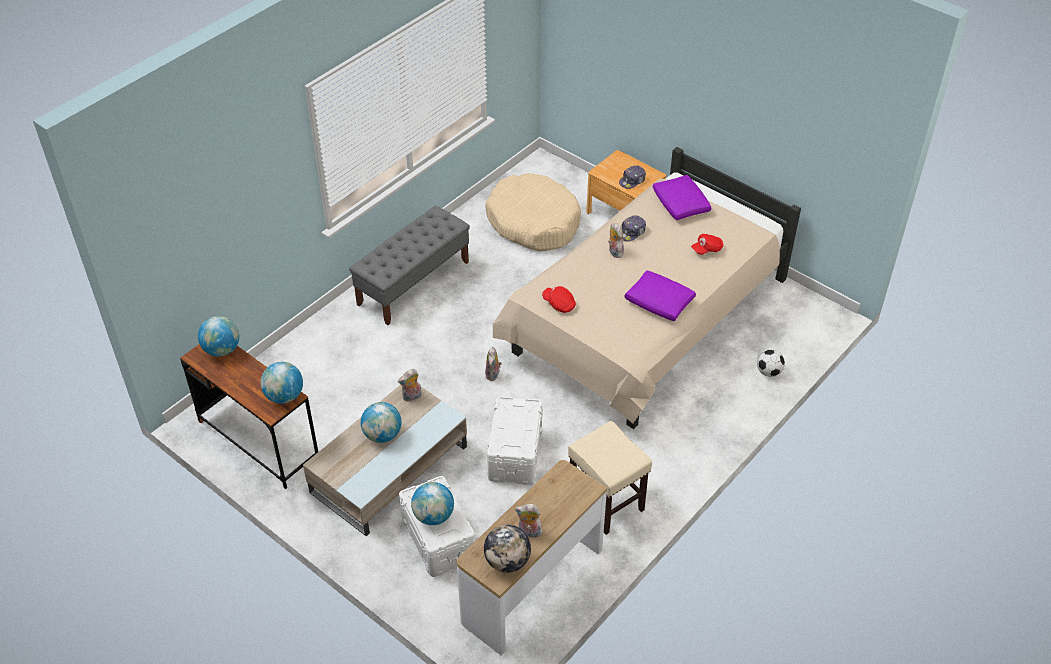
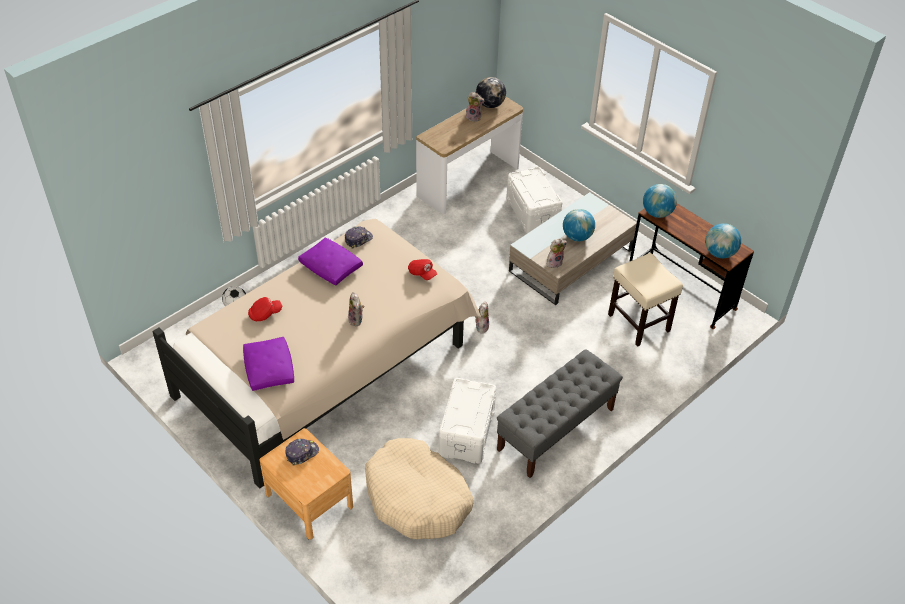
camera: 175 degrees left, 0 degrees up
globe [411,482,454,525] -> none
white storage box [487,396,543,485] -> white storage box moved to [439,378,496,463]
beige stool [568,421,652,535] -> beige stool moved to [608,253,683,347]
cap [621,215,646,242] -> cap moved to [345,226,373,249]

